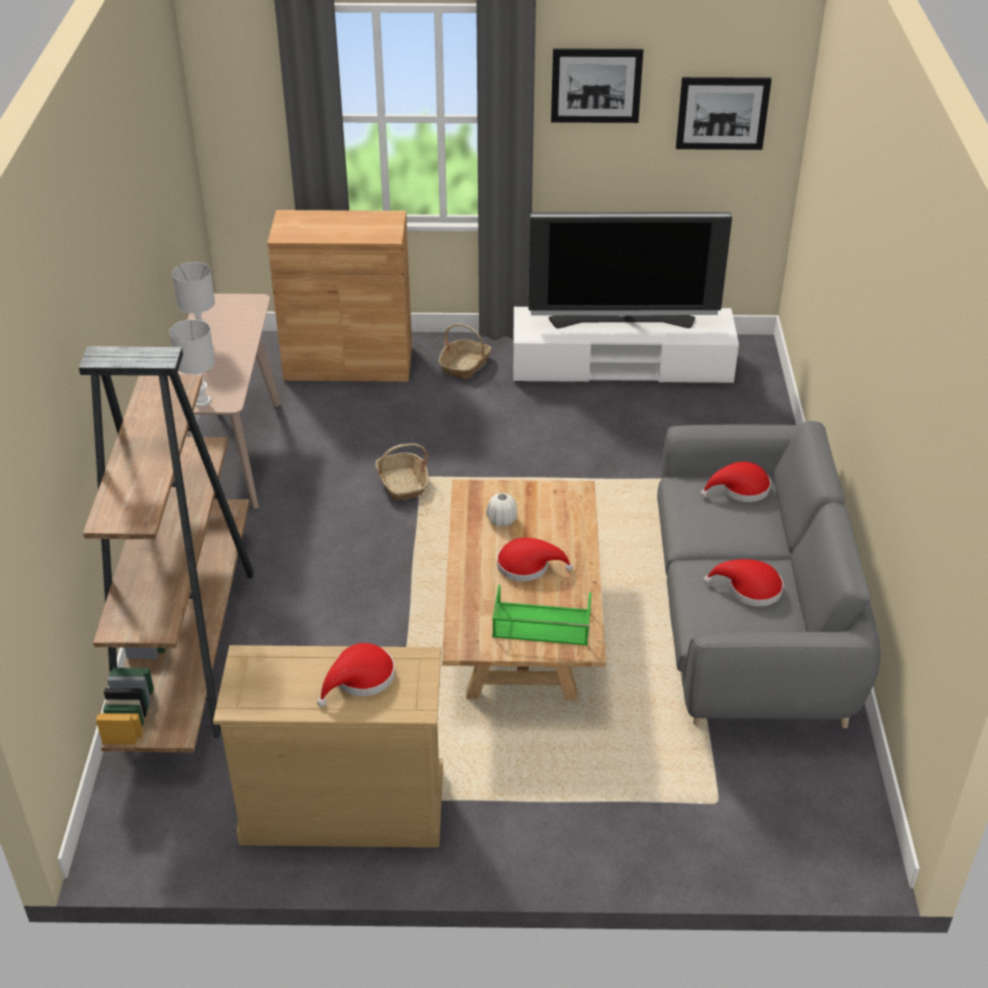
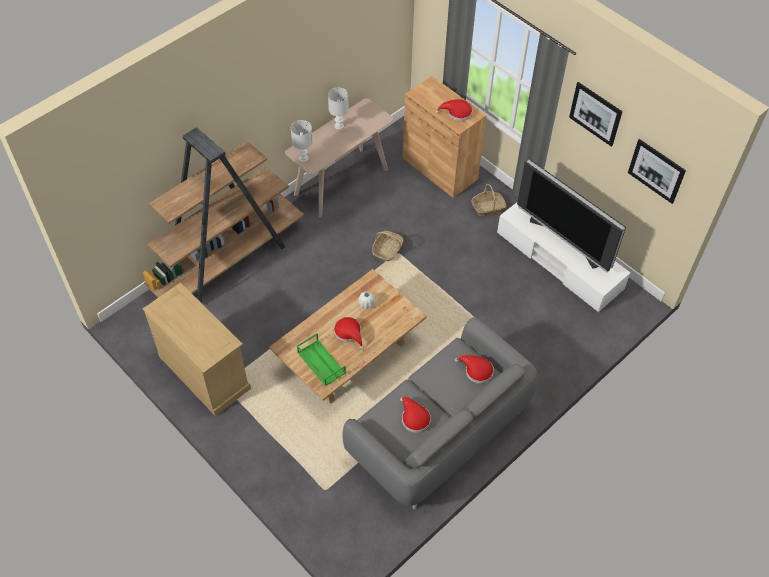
camera: 45 degrees right, 15 degrees up
red hat [317,643,395,707] -> red hat moved to [435,99,473,121]

